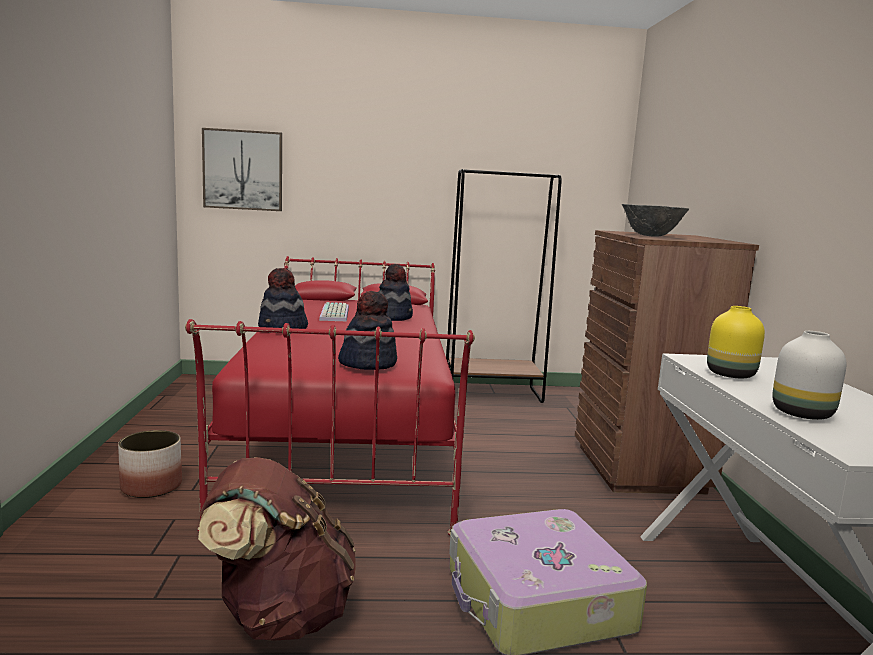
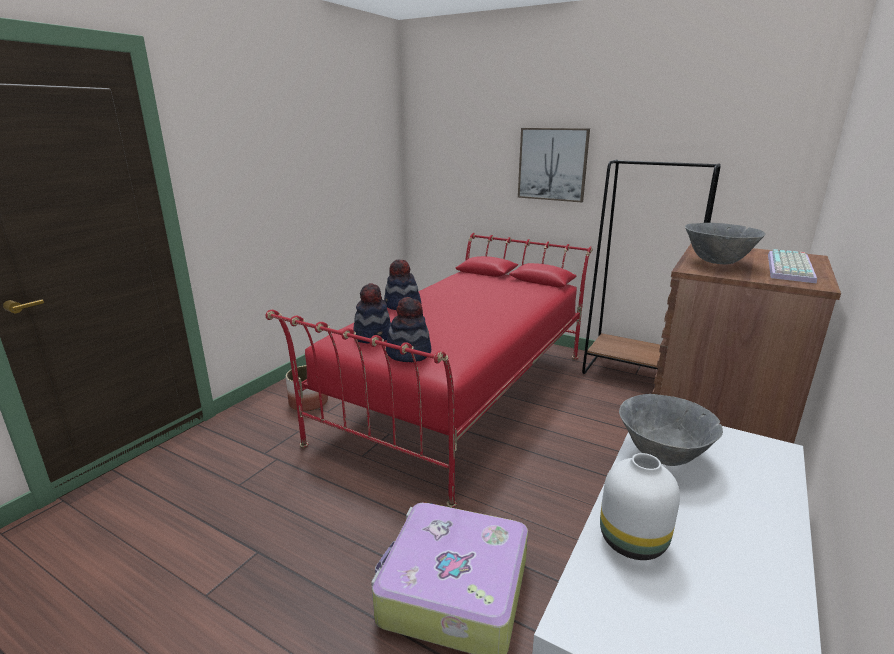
camera: 35 degrees right, 10 degrees up
brown backpack [198,457,356,641] -> none
picture [202,128,282,211] -> picture moved to [518,128,590,202]
keyboard [319,302,349,321] -> keyboard moved to [768,249,817,284]
hat [379,264,413,321] -> hat moved to [353,283,391,344]
yellow vase [707,306,765,378] -> grey bowl [619,394,723,466]

